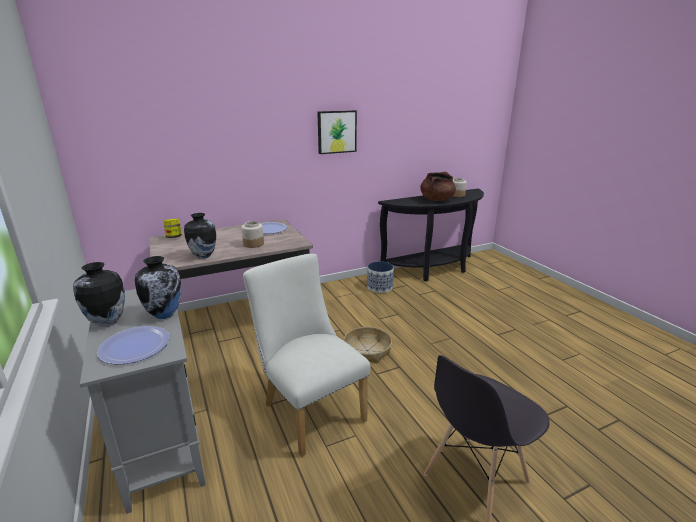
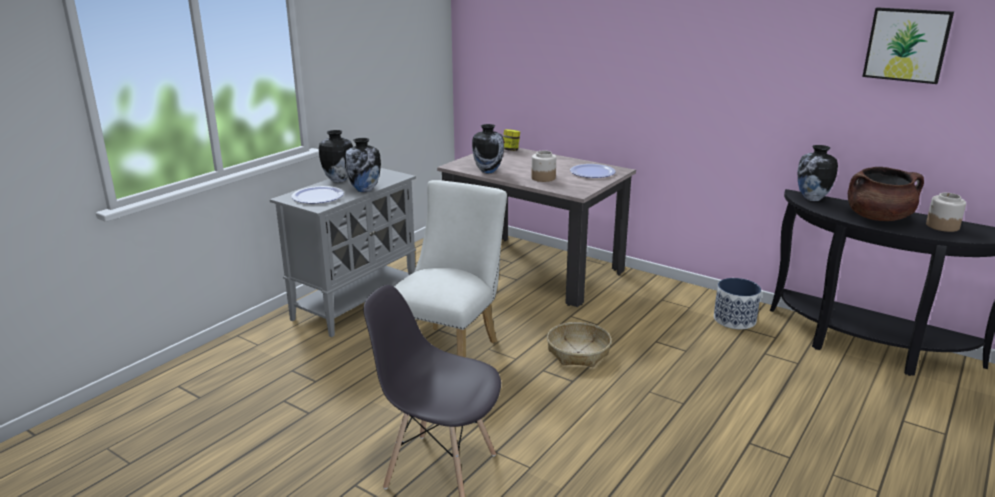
camera: 60 degrees right, 0 degrees up
picture [317,110,357,154] -> picture moved to [862,7,954,84]
none -> vase [798,145,838,201]

